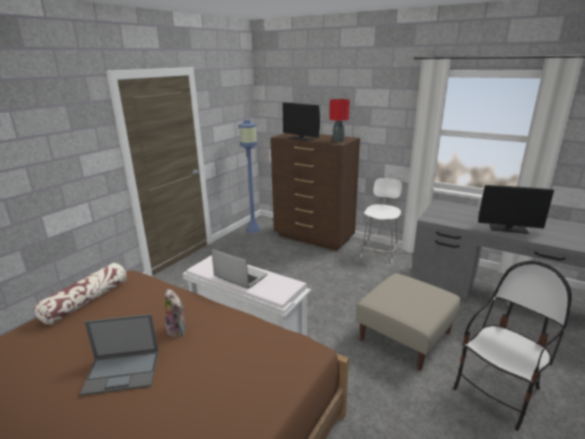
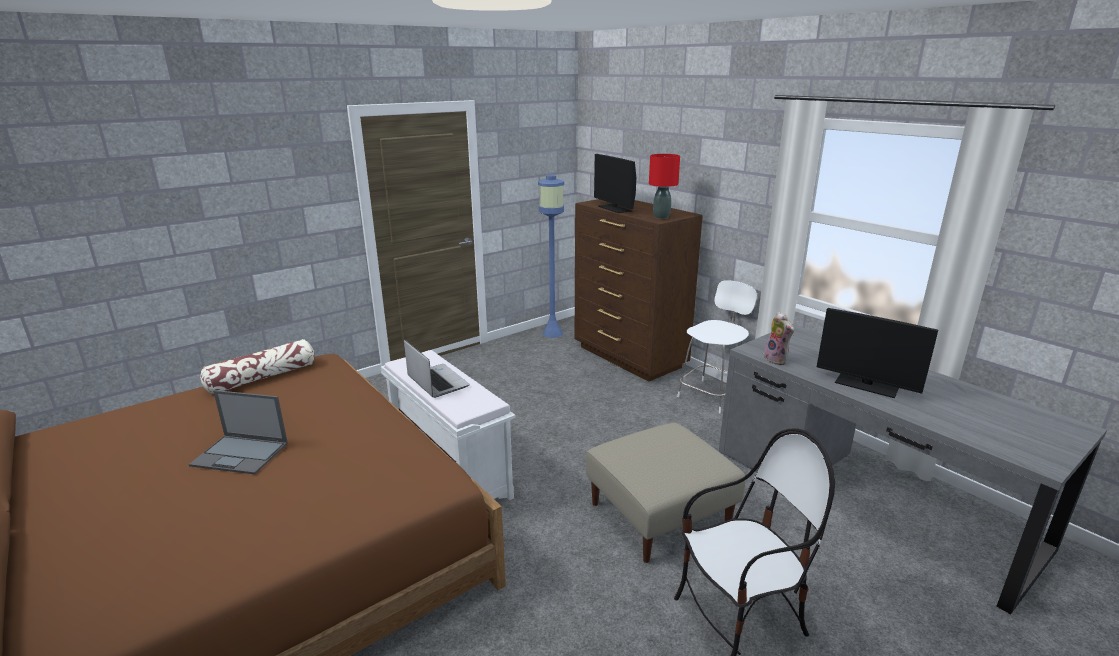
camera: 20 degrees right, 0 degrees up
plush toy [164,289,185,338] -> plush toy moved to [764,312,794,365]

